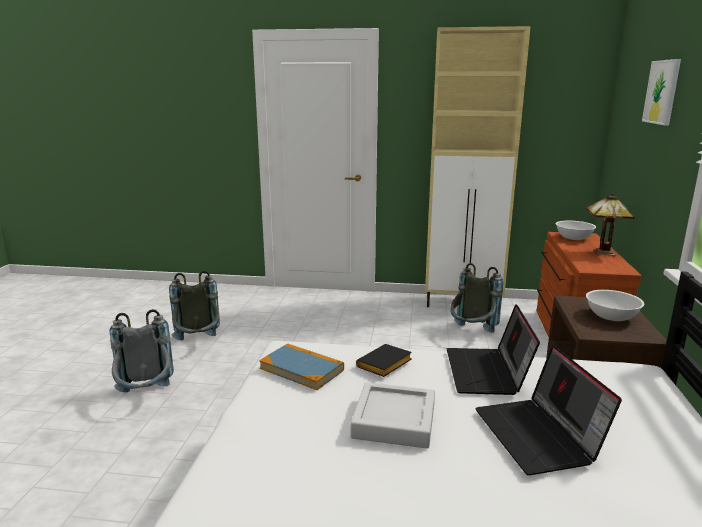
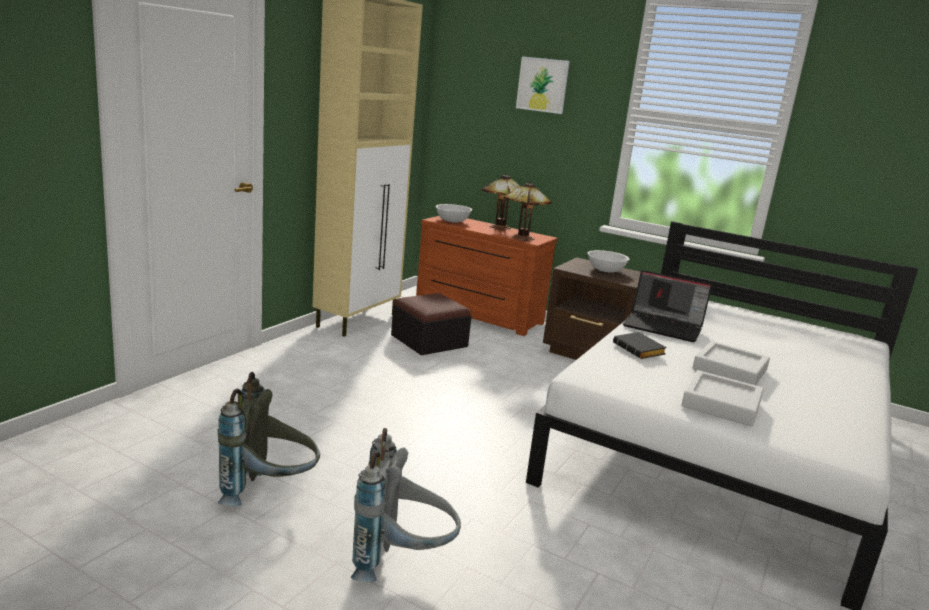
camera: 70 degrees left, 0 degrees up
book [259,343,344,390] -> none
grey backpack [450,263,503,333] -> ottoman [391,293,471,355]
laptop [475,345,622,475] -> none
none -> table lamp [503,181,552,241]
none -> grey tray [682,370,764,426]

